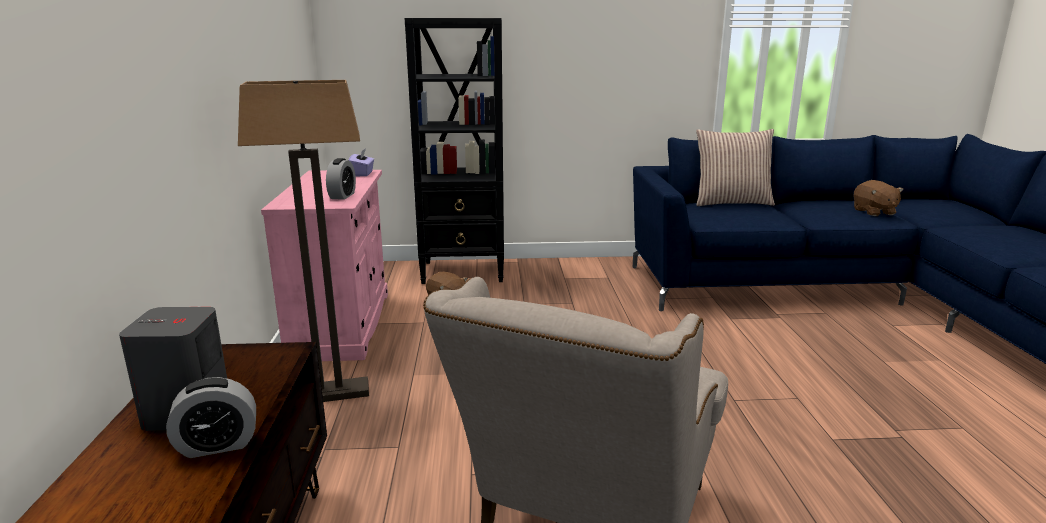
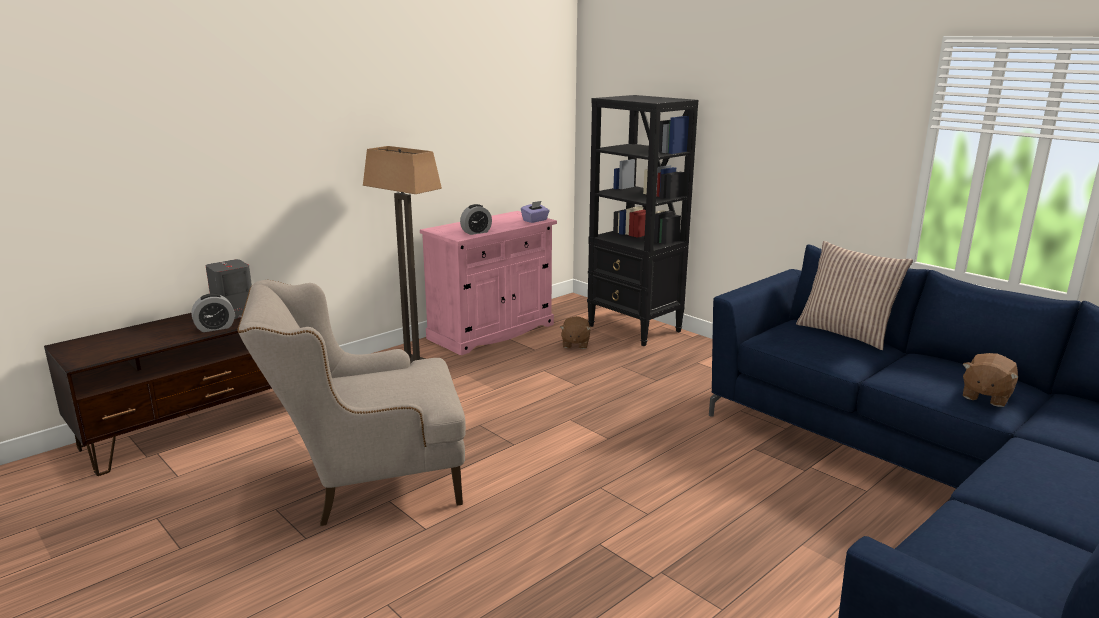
camera: 50 degrees right, 0 degrees up
alarm clock [166,377,256,458] -> alarm clock turned 60 degrees counterclockwise [191,293,235,332]

